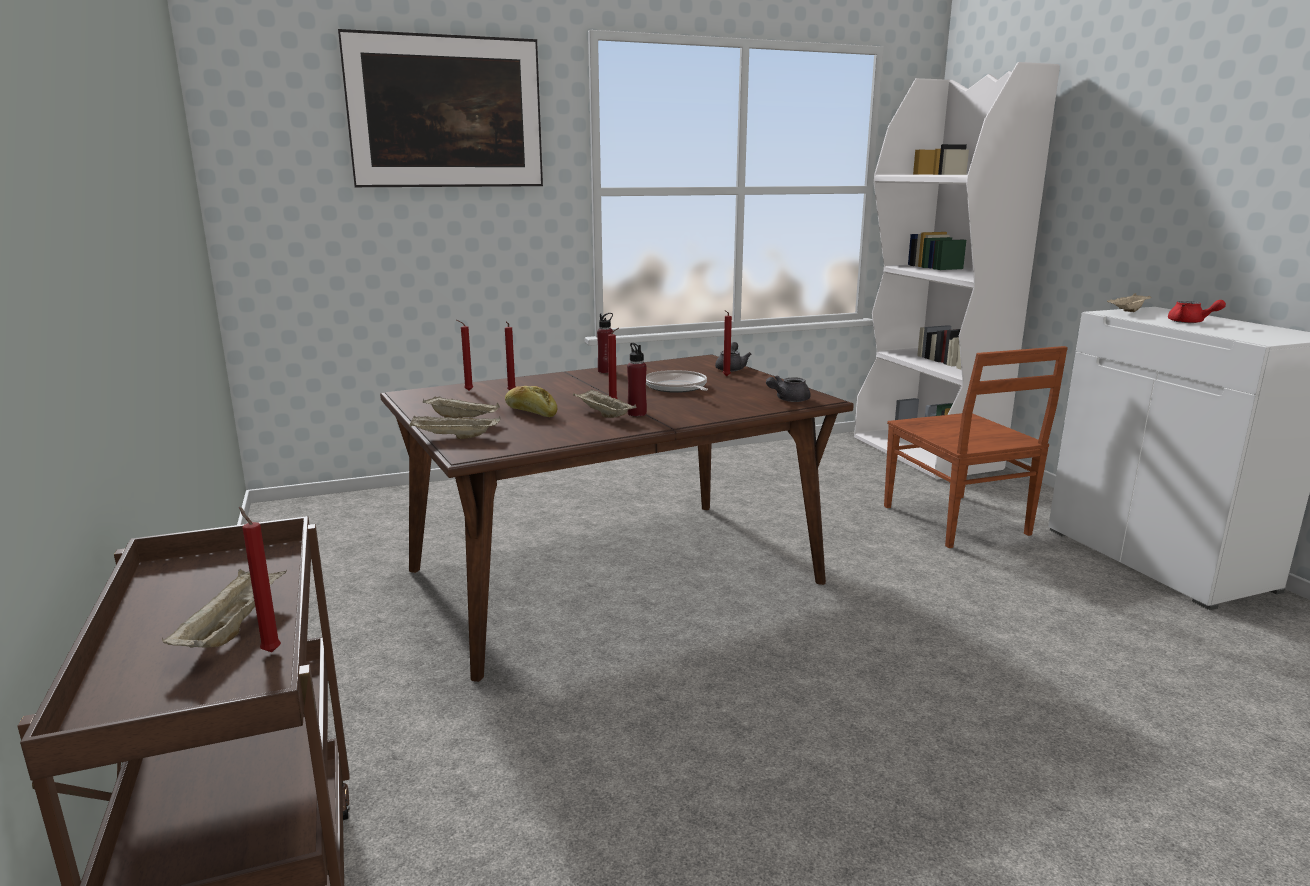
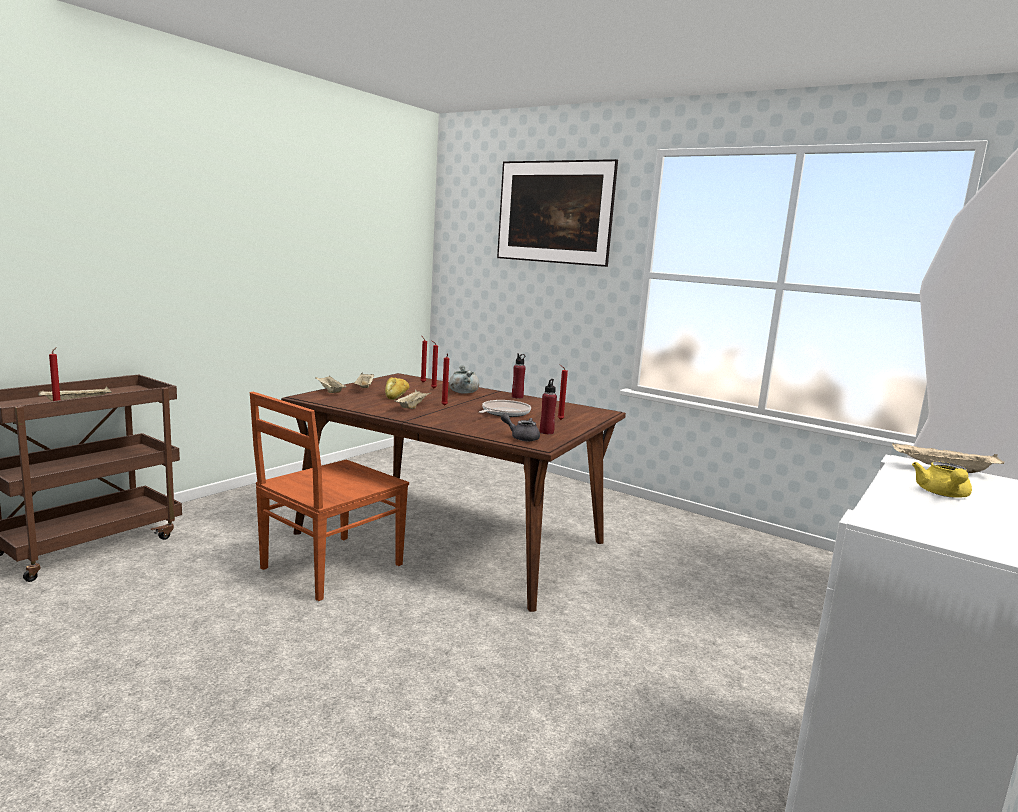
camera: 55 degrees right, 5 degrees down
red bottle [627,343,647,416] -> red bottle moved to [540,379,557,434]
grey teapot [715,342,751,372] -> none
brown chair [884,346,1068,548] -> brown chair moved to [250,392,409,601]
red teapot [1168,300,1226,323] -> yellow teapot [912,462,972,498]
none -> grey cooking pot [449,365,480,394]

